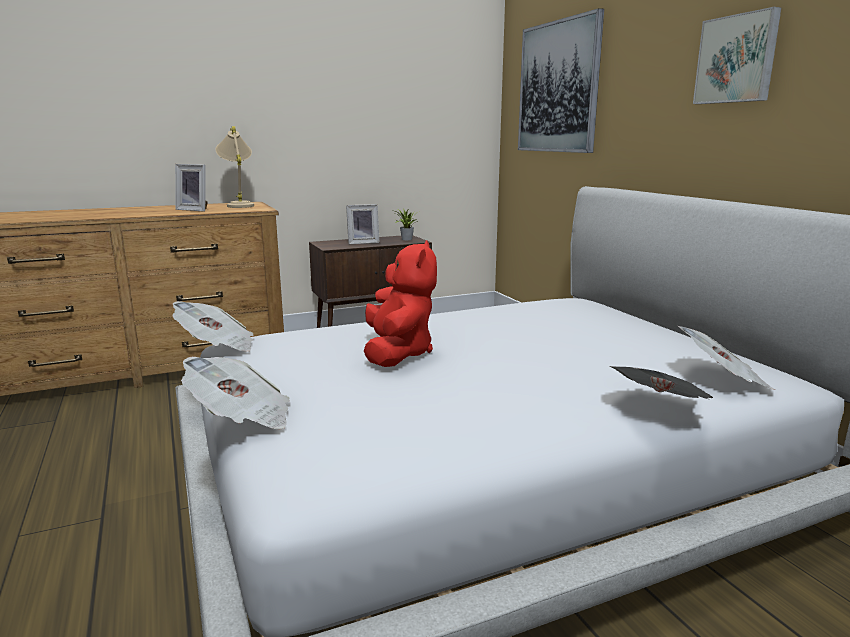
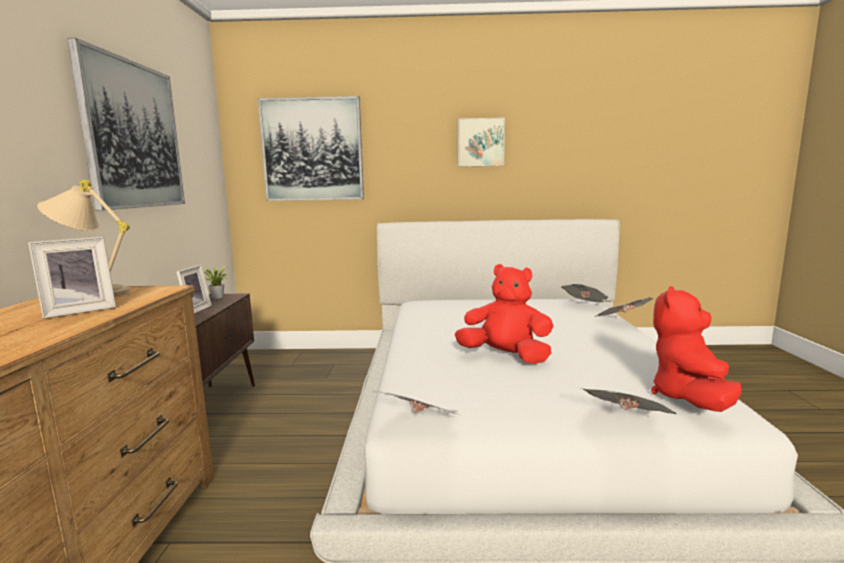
camera: 65 degrees left, 5 degrees down
none -> picture [67,38,185,211]
none -> red plush toy [651,286,742,412]

